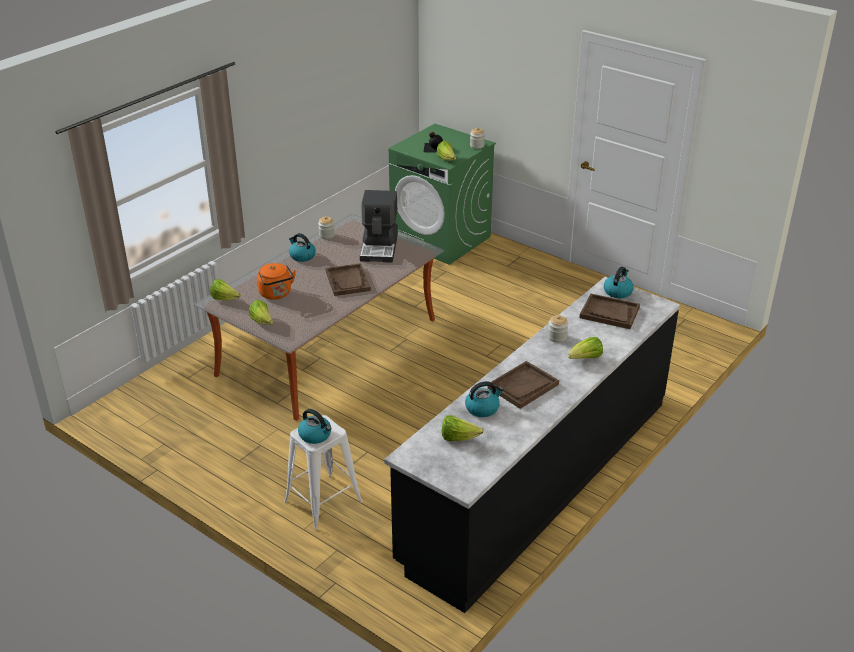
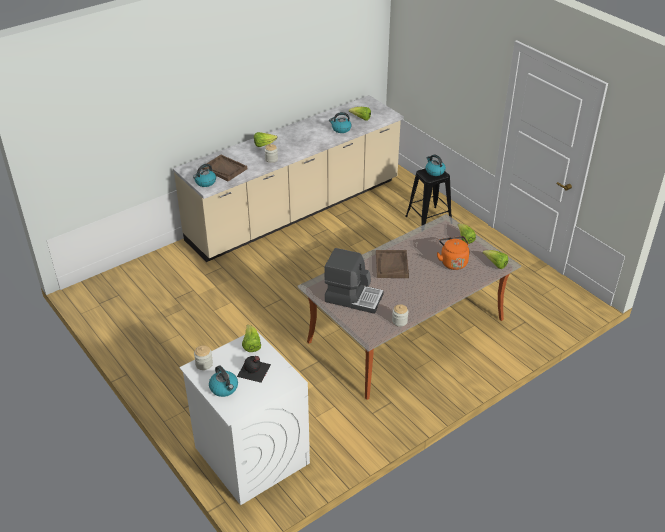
camera: 165 degrees left, 5 degrees up
white stool [284,415,363,530] -> black stool [405,168,452,226]
kettle [289,233,316,262] -> kettle moved to [209,365,238,397]
coffee machine [360,190,398,263] -> coffee machine turned 90 degrees clockwise [324,248,384,314]
black counter [384,277,680,613] -> beige counter [173,95,404,262]
green washing machine [389,124,496,265] -> white washing machine [179,331,310,505]
brown tray [488,361,559,409] -> none

